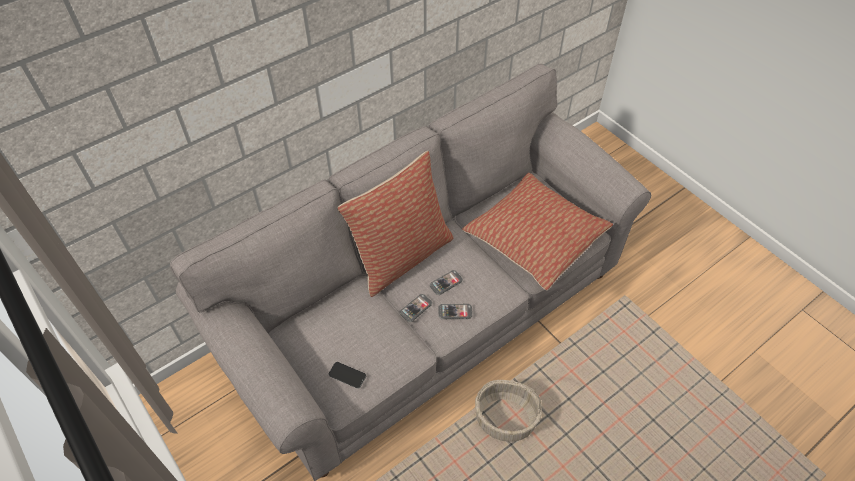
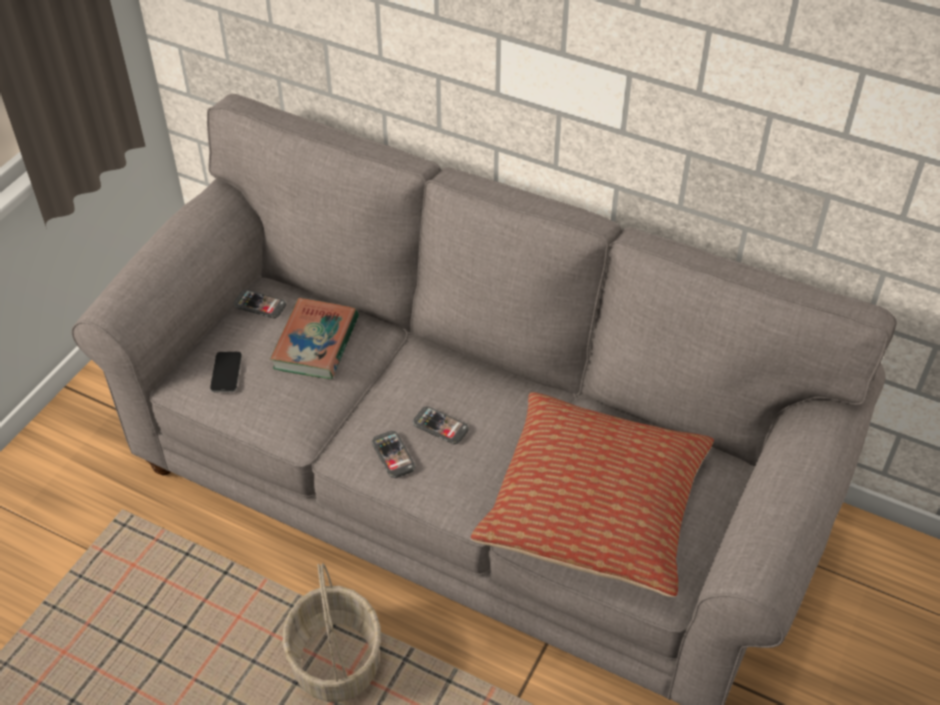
camera: 65 degrees right, 5 degrees down
pillow [337,151,453,297] -> none
phone [400,294,432,322] -> phone moved to [234,289,286,319]
none -> book [270,298,359,379]

